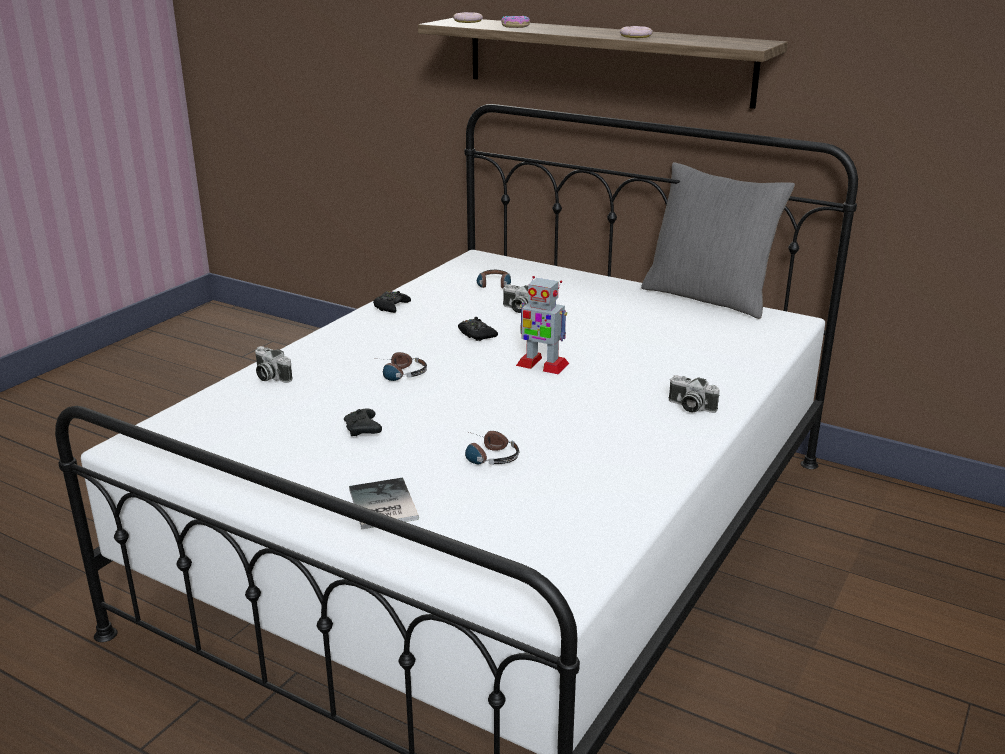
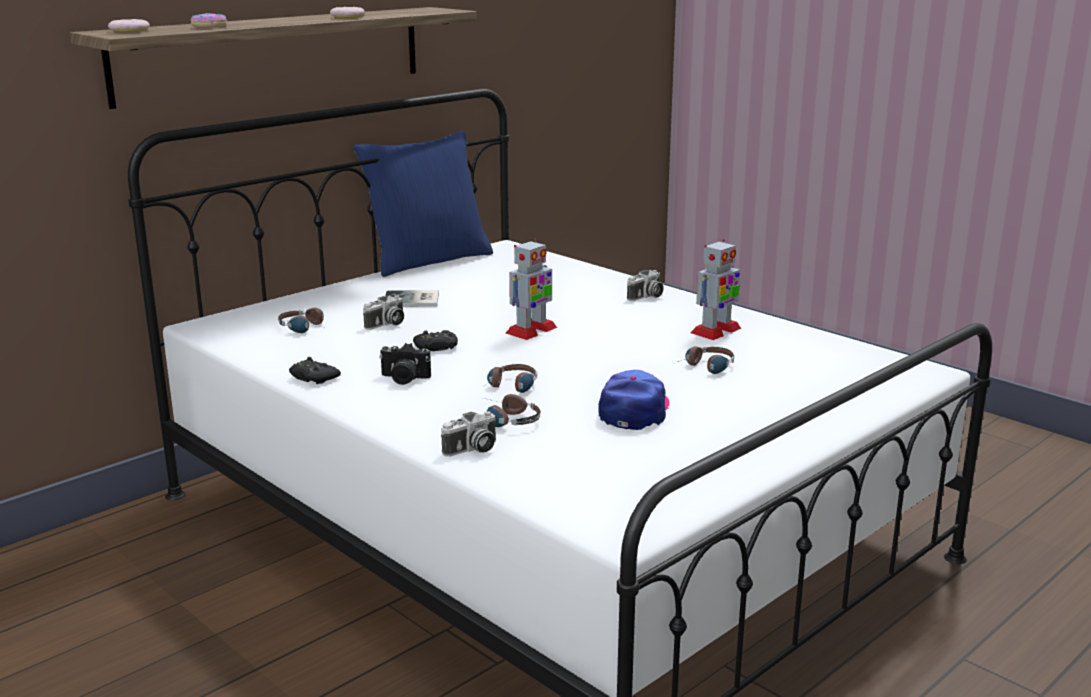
camera: 75 degrees left, 5 degrees down
black game controller [344,409,382,436] -> cap [598,370,670,430]
book [349,478,419,529] -> book moved to [385,290,439,307]
grey pillow [641,162,795,319] -> blue pillow [353,131,493,277]
none -> camera [379,343,431,385]
none -> headphones [483,394,541,427]
none -> toy robot [691,239,741,340]

